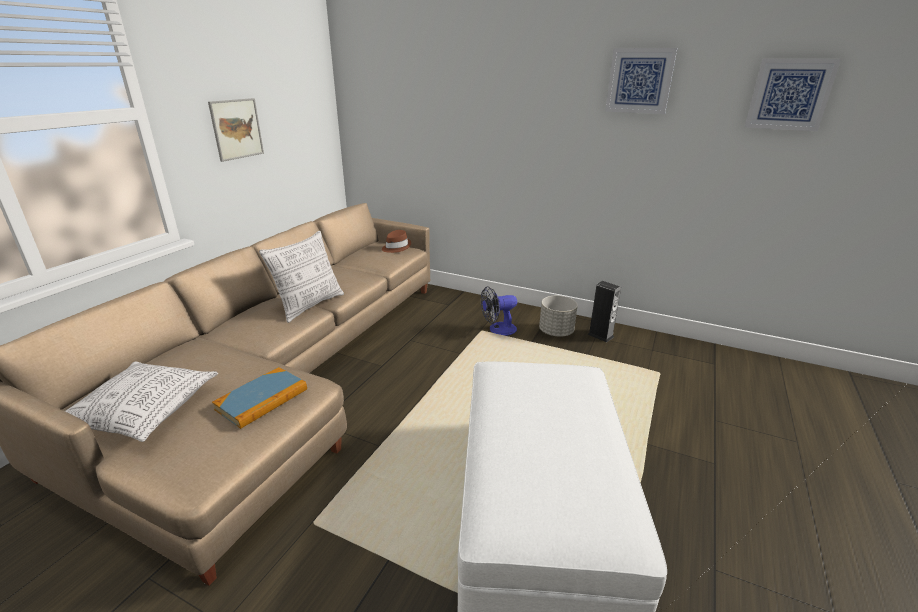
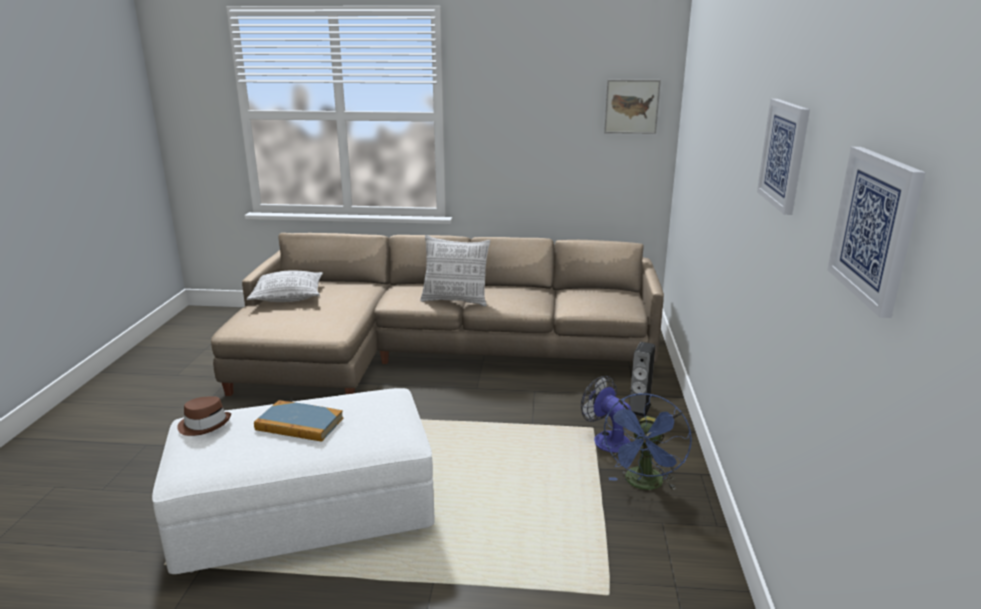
camera: 70 degrees right, 5 degrees down
picture [208,98,264,162] -> picture moved to [604,80,661,134]
book [212,367,307,429] -> book moved to [254,400,343,442]
brown hat [382,230,411,253] -> brown hat moved to [177,396,231,436]
grey planter [539,296,578,337] -> blue fan [602,393,692,490]
speaker [587,281,621,342] -> speaker moved to [629,342,655,417]

